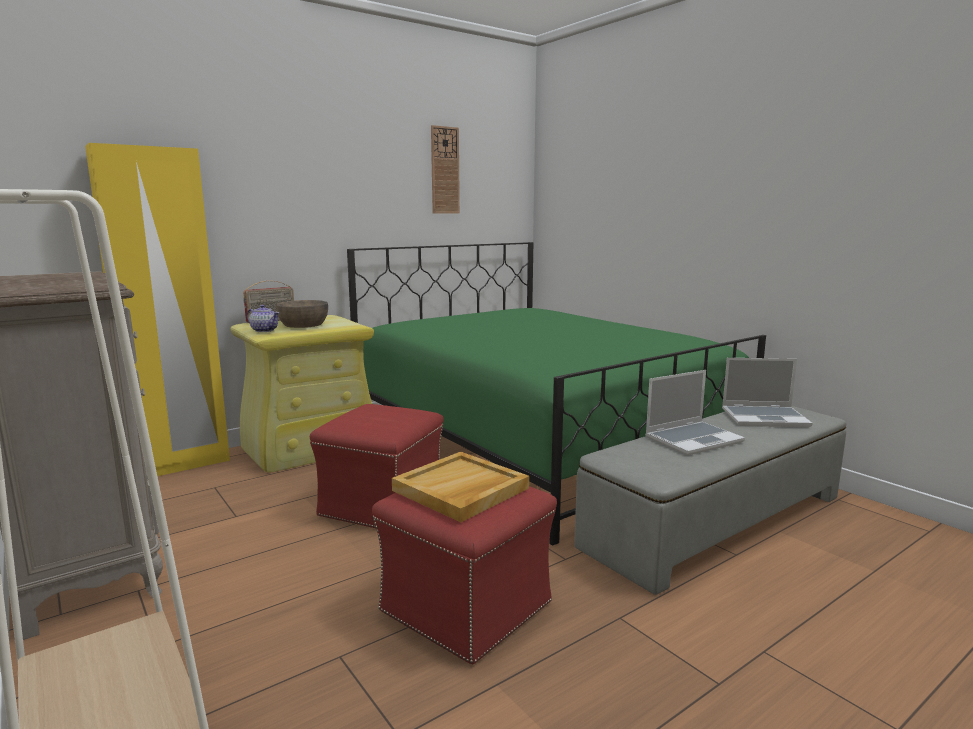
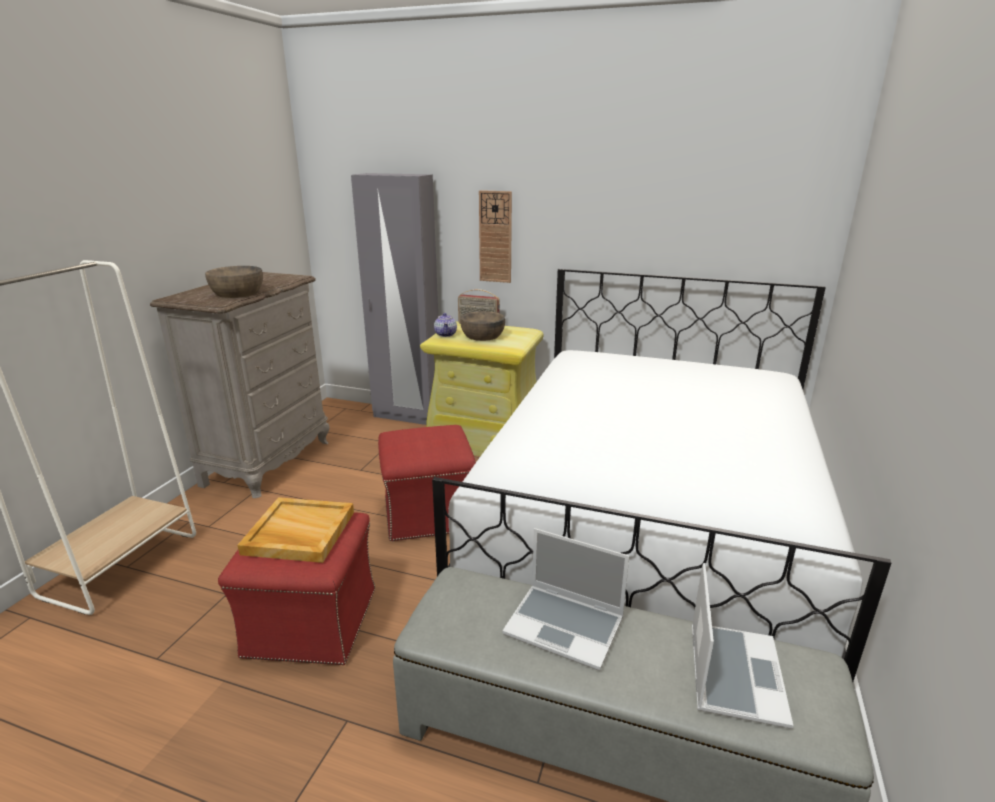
camera: 55 degrees right, 10 degrees up
yellow wardrobe [85,143,230,476] -> grey wardrobe [351,173,438,425]
green bed [347,242,766,546] -> white bed [432,269,891,682]
wall clock [431,125,460,214] -> wall clock moved to [479,190,512,283]
laptop [722,358,813,427] -> laptop turned 135 degrees counterclockwise [692,563,793,729]
none -> brown bowl [205,266,263,298]

